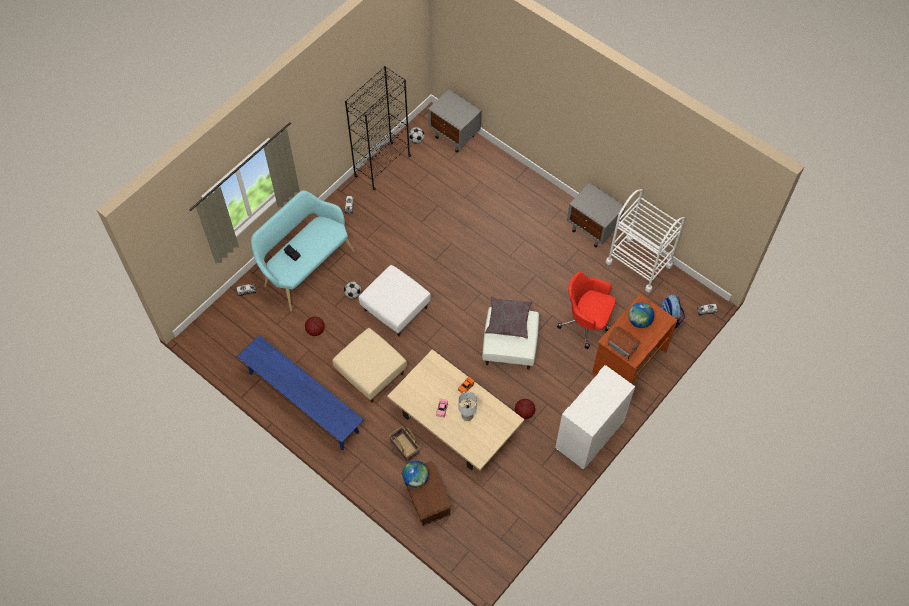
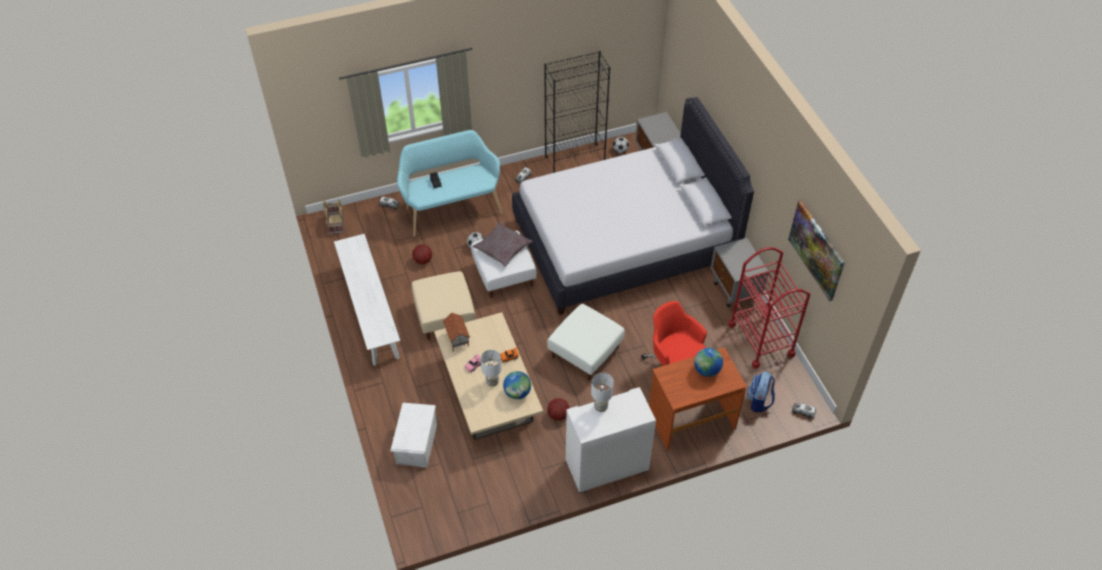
camera: 30 degrees right, 10 degrees down
blue bench [237,335,364,450] -> white bench [334,234,400,366]
basket [389,426,420,463] -> basket moved to [323,200,344,234]
brown storage box [401,461,451,526] -> white storage box [390,403,437,468]
globe [402,461,429,488] -> globe moved to [503,371,531,399]
grey pillow [485,296,532,339] -> grey pillow moved to [473,222,533,267]
white cart [605,189,685,292] -> red cart [728,247,810,369]
toy house [607,326,641,361] -> toy house moved to [443,312,470,352]
none -> white bed [512,97,754,315]
none -> white table lamp [591,373,614,412]
none -> picture [788,200,845,301]

